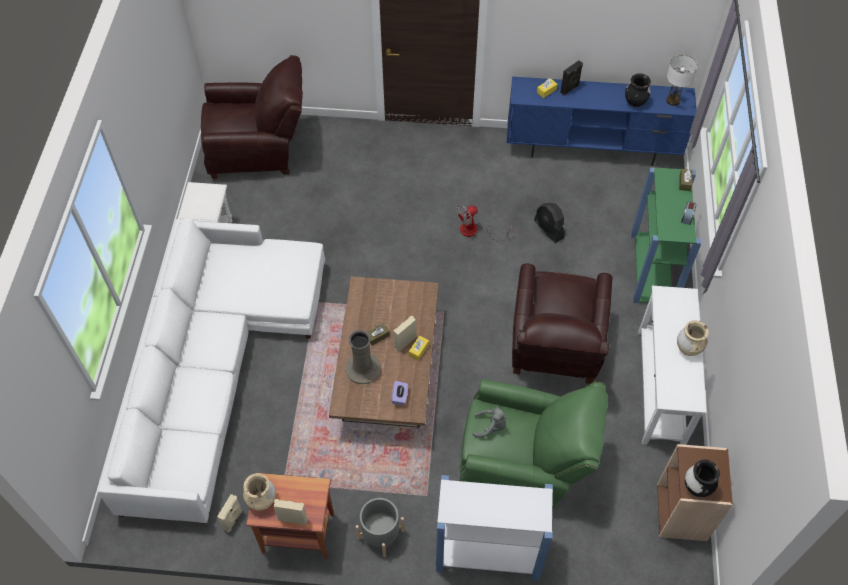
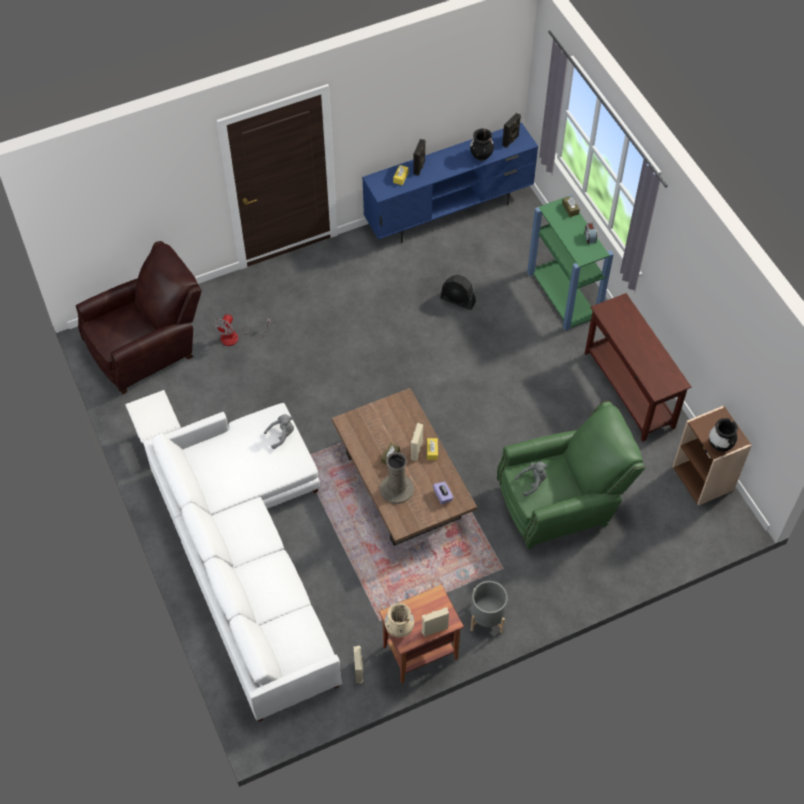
camera: 30 degrees left, 0 degrees up
white bookcase [436,475,553,581] -> none
fan [456,205,513,241] -> fan moved to [213,314,271,346]
brown armchair [512,263,613,384] -> none
white console table [638,286,707,445] -> brown console table [585,293,691,442]
table lamp [666,55,698,106] -> black speaker [502,113,521,148]
beige vase [677,320,709,356] -> none
none -> grey plush toy [264,414,294,449]

